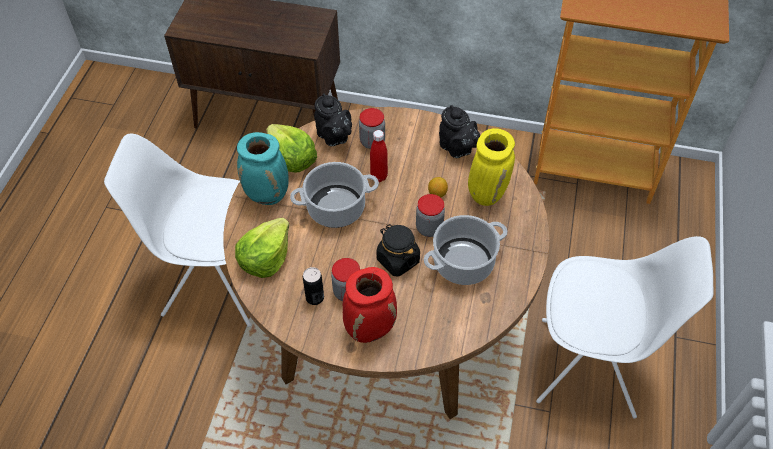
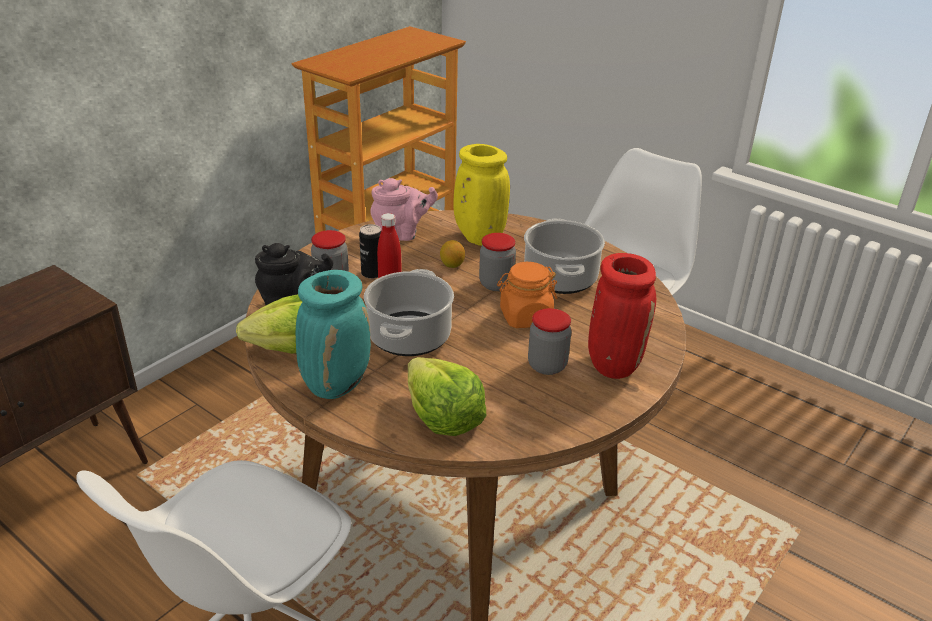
camera: 65 degrees left, 20 degrees down
can [303,267,324,305] -> can moved to [359,224,381,279]
black jar [376,224,420,277] -> orange jar [497,262,557,328]
black teapot [439,105,480,158] -> pink teapot [370,178,438,241]

